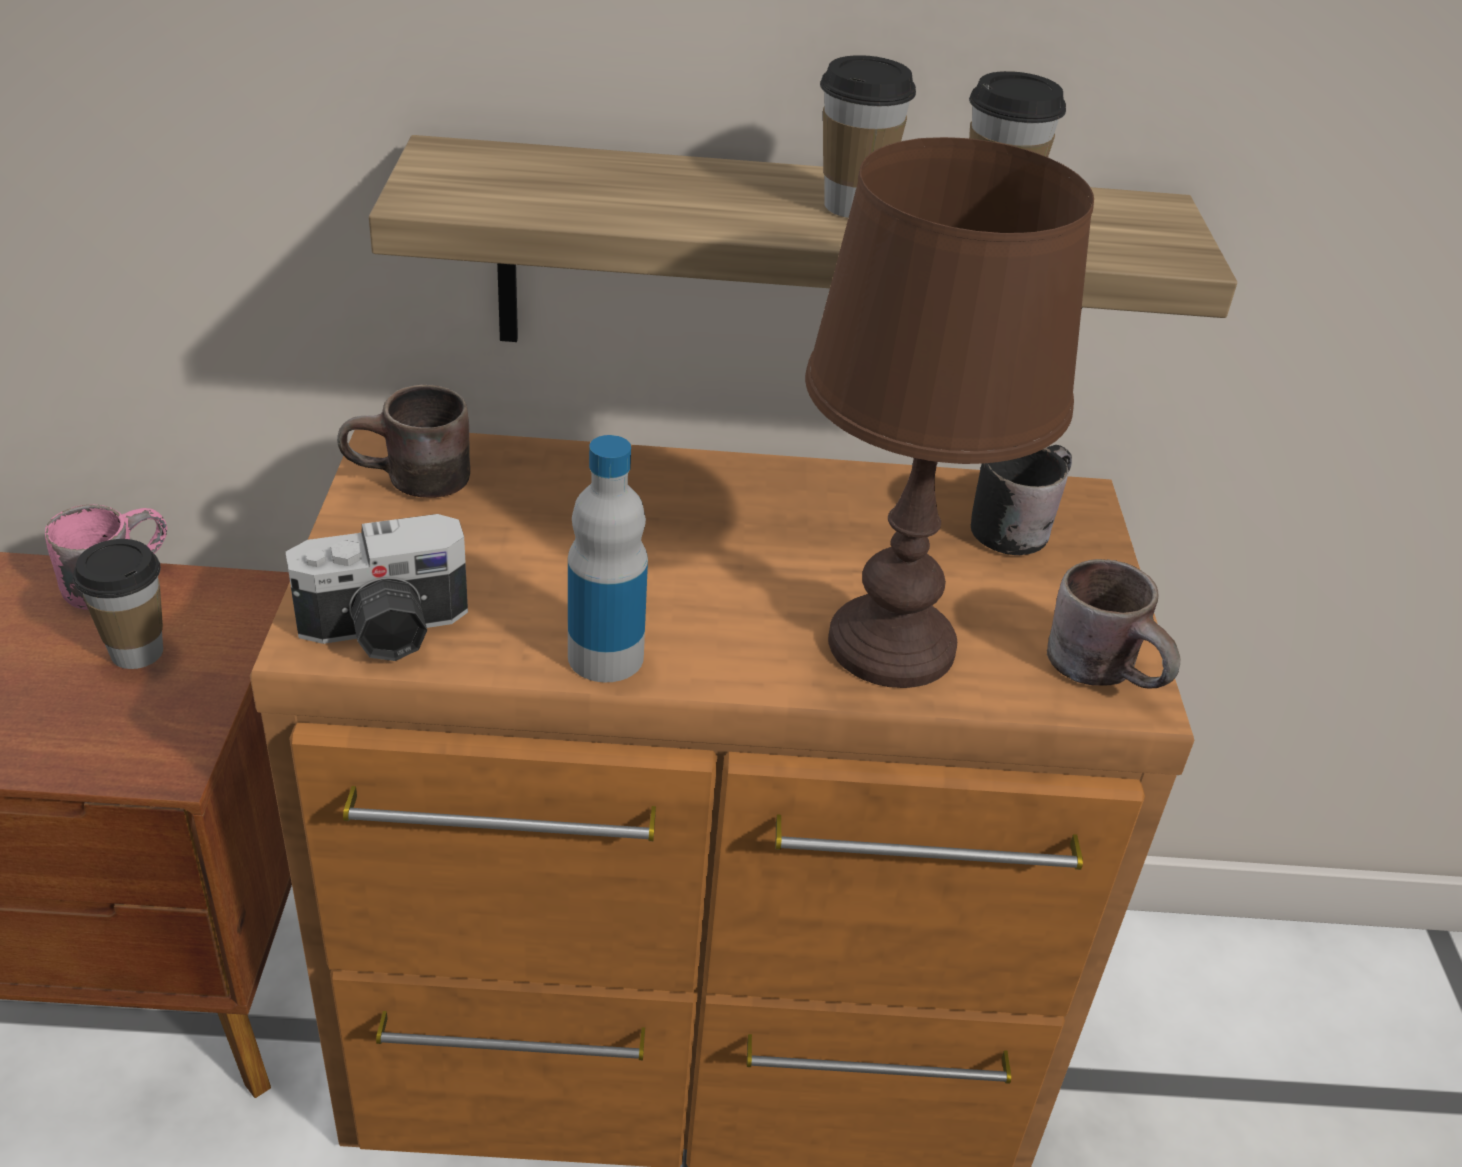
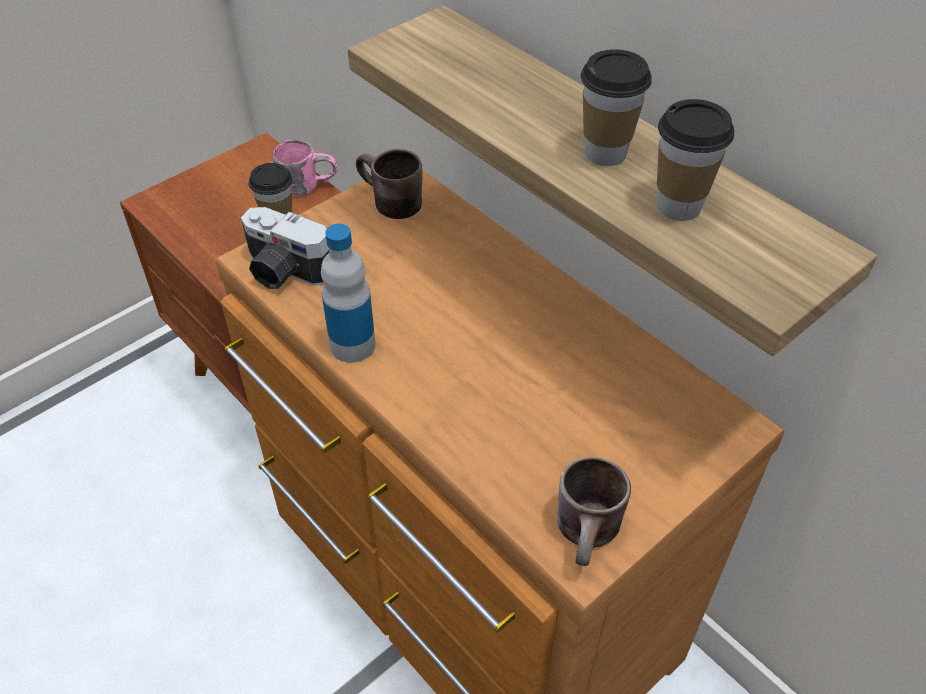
camera: 50 degrees right, 10 degrees up
brown table lamp [805,137,1094,688] -> none
black mug [971,445,1072,555] -> none

